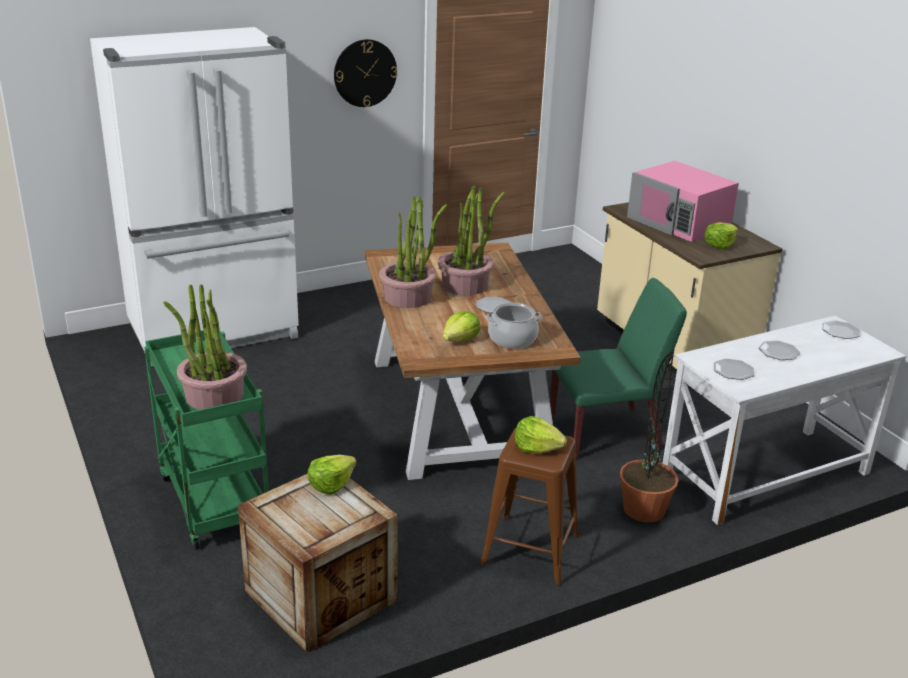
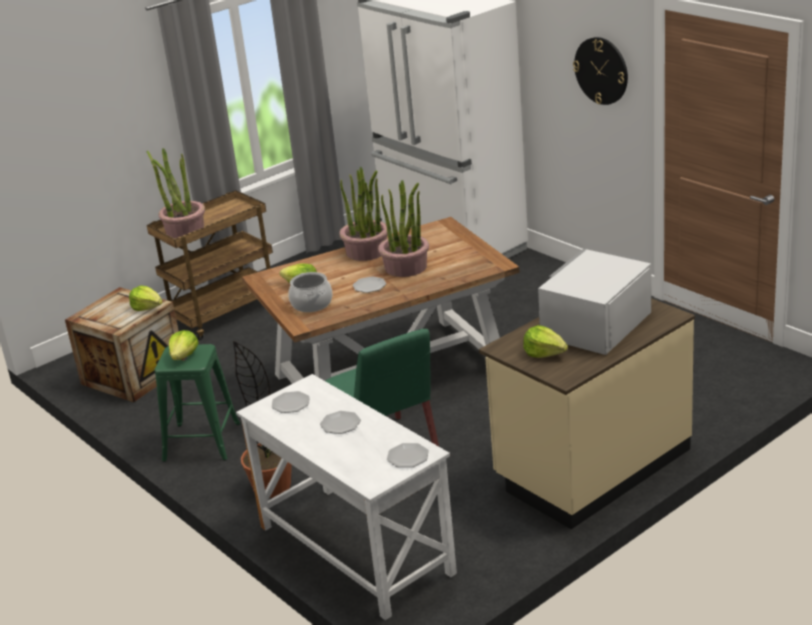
camera: 80 degrees right, 0 degrees up
green cart [144,330,269,549] -> brown cart [147,190,273,340]
brown stool [480,428,579,586] -> green stool [155,344,240,462]
pink microwave [627,161,739,242] -> white microwave [538,249,651,355]

